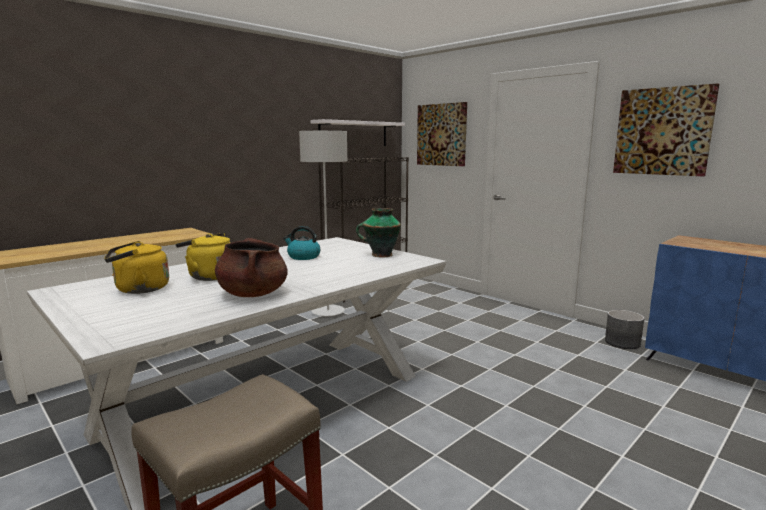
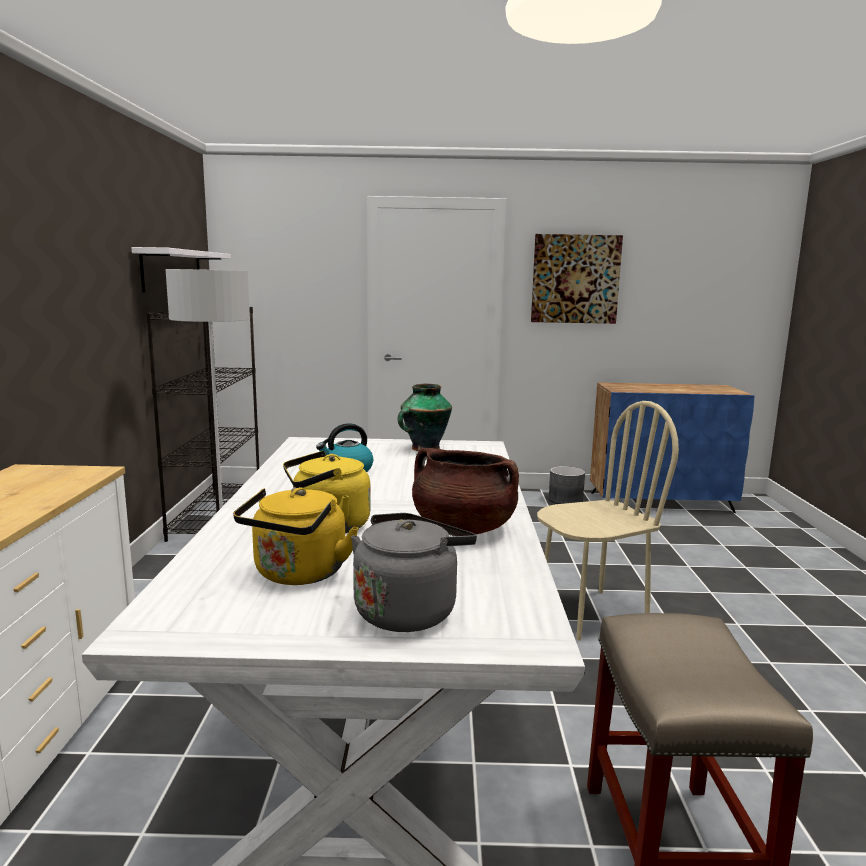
camera: 45 degrees left, 0 degrees up
picture [417,102,467,166] -> none
none -> grey kettle [351,513,477,632]
none -> beige chair [537,401,679,641]

